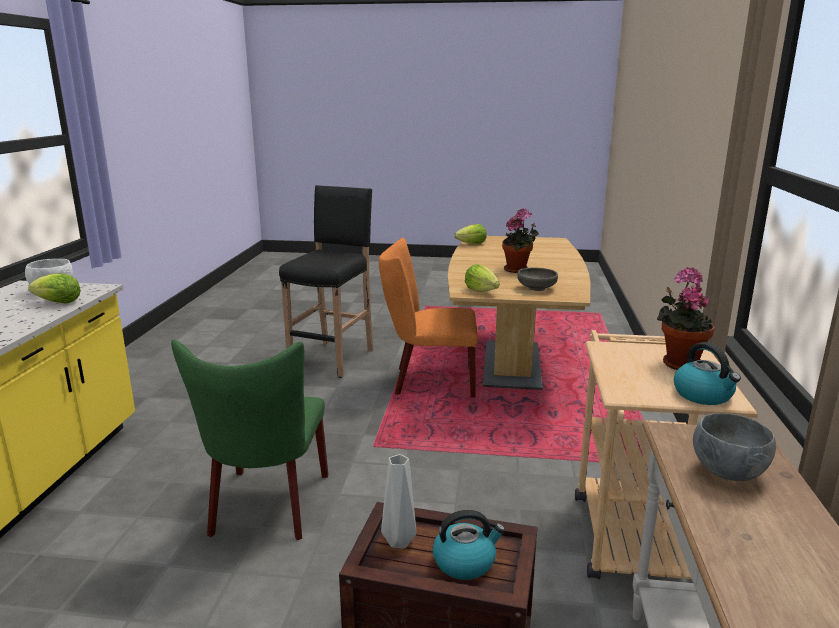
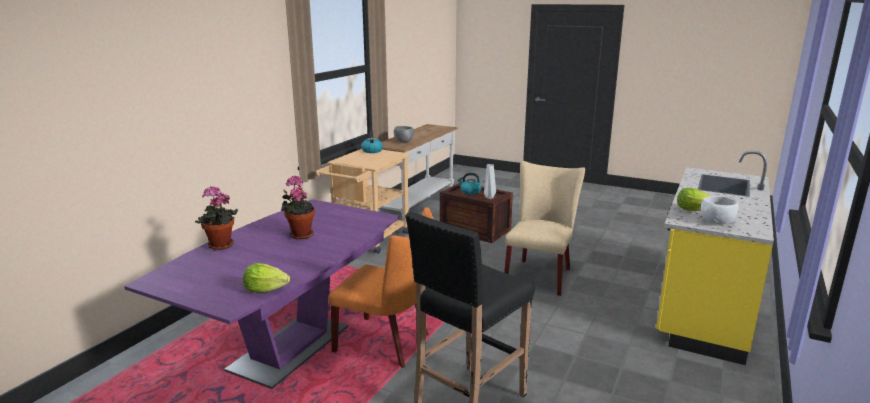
camera: 160 degrees left, 0 degrees up
green chair [171,340,328,540] -> beige chair [504,161,585,296]
brown dining table [448,236,590,390] -> purple dining table [124,199,399,389]
lettuce [465,264,500,292] -> none
grey bowl [517,268,558,291] -> none
potted plant [657,267,715,370] -> potted plant moved to [195,186,238,250]

